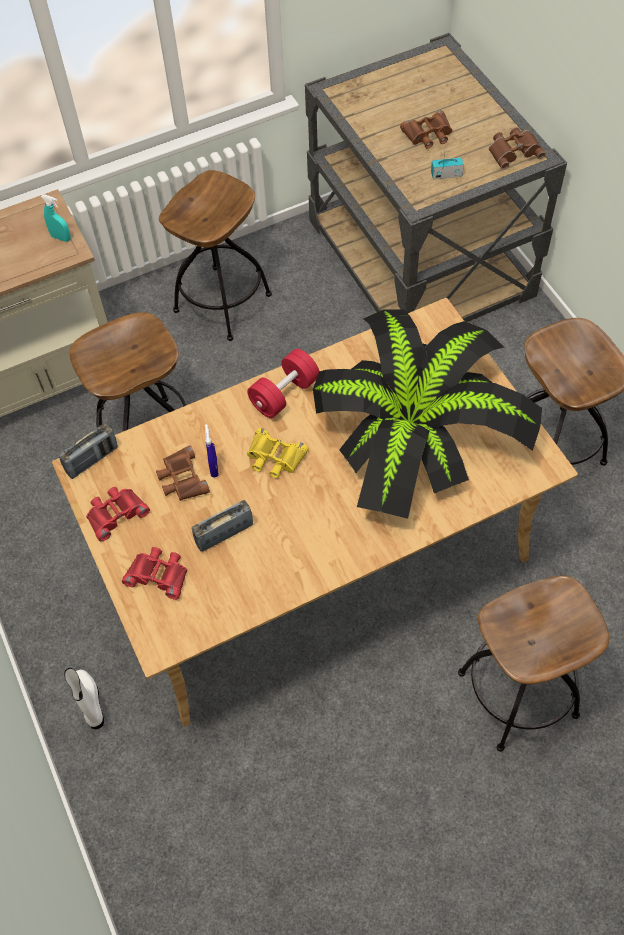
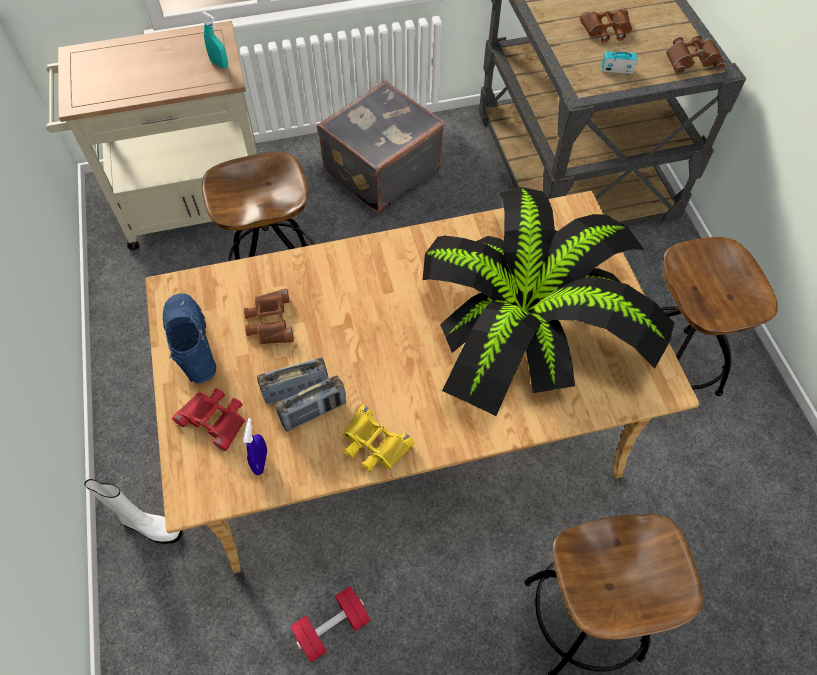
camera: 10 degrees right, 0 degrees up
radio [59,423,118,479] -> radio moved to [276,375,346,432]
white boot [64,668,104,729] -> white boot turned 120 degrees clockwise [84,479,183,544]
red binoculars [86,487,150,541] -> blue boot [163,293,216,383]
brown stool [159,170,272,341] -> grey suitcase [317,81,445,214]
blue spray bottle [205,424,219,478] -> blue spray bottle moved to [243,418,267,475]
red dumbbell [247,349,319,418] -> red dumbbell moved to [291,586,371,662]
yellow binoculars [247,428,309,478] -> yellow binoculars moved to [342,405,415,472]

